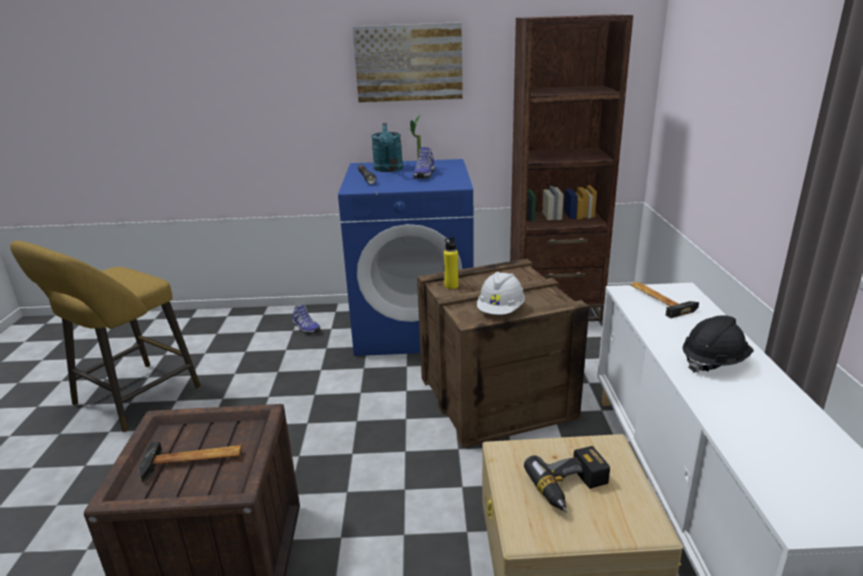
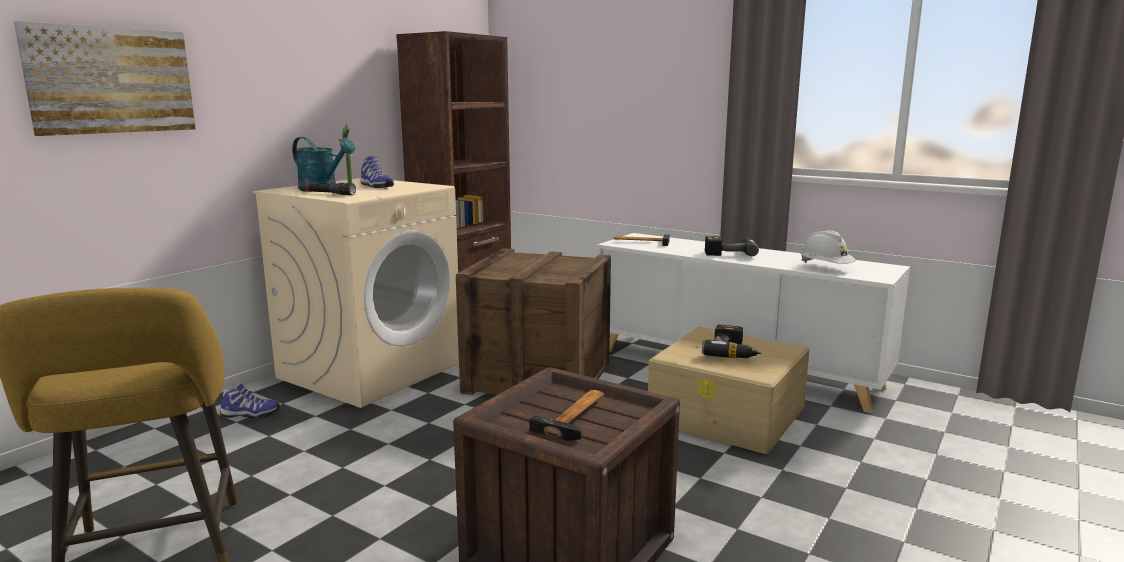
camera: 55 degrees left, 10 degrees down
blue washing machine [338,159,474,356] -> beige washing machine [253,178,459,408]
picture [352,22,463,103] -> picture moved to [14,21,196,136]
yellow bottle [444,236,459,289] -> none
white hard hat [477,272,525,315] -> white hard hat moved to [800,230,855,264]
black hard hat [682,315,754,373] -> power drill [705,236,759,256]

